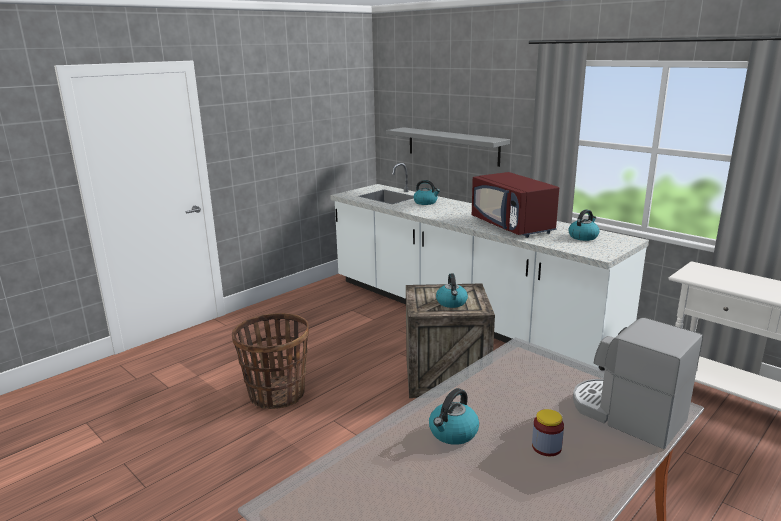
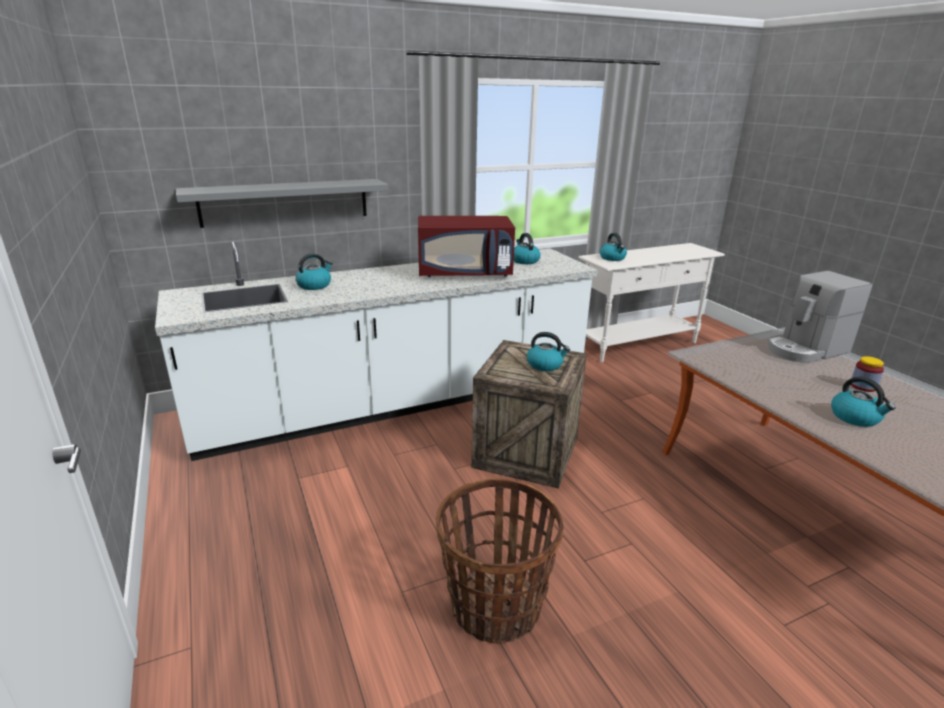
camera: 70 degrees left, 5 degrees up
none -> kettle [600,233,627,261]

